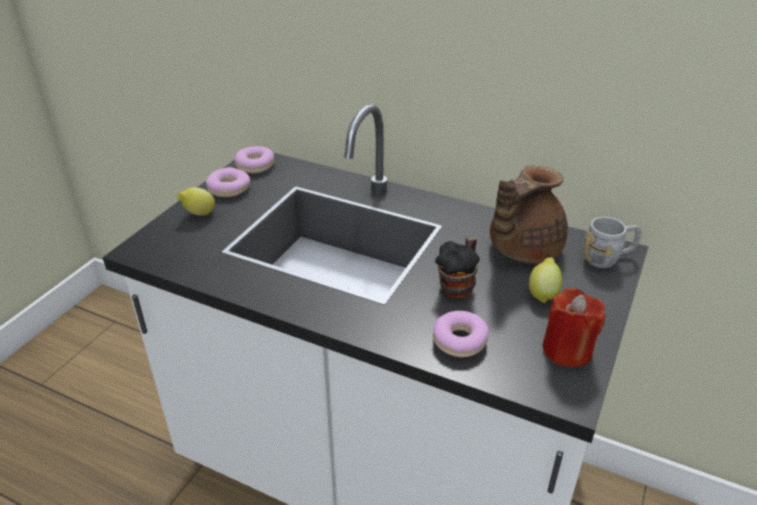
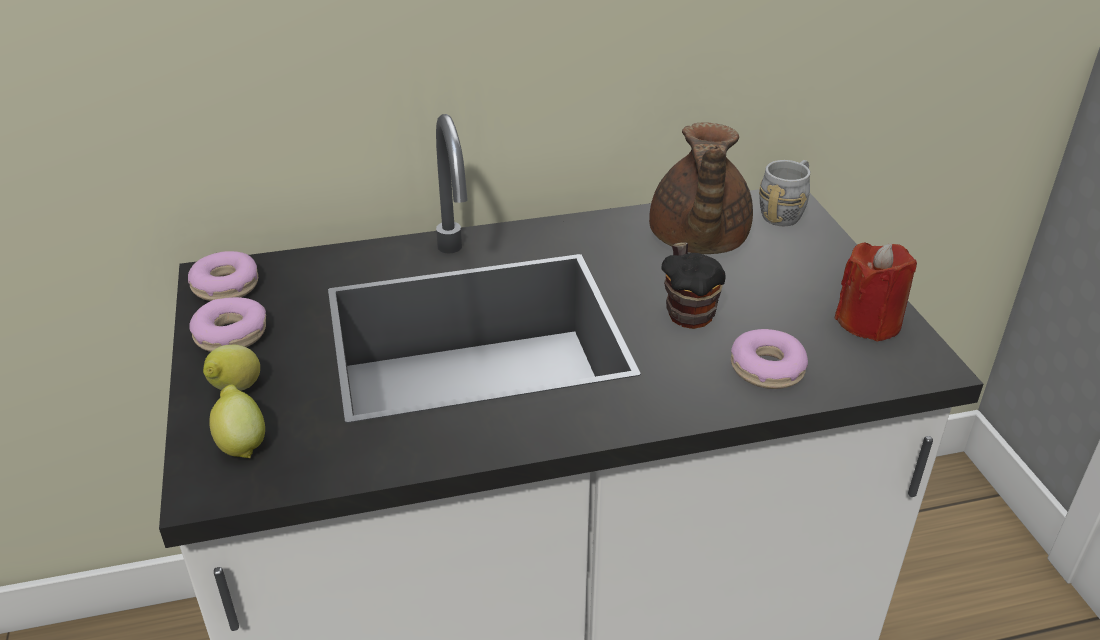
camera: 40 degrees left, 0 degrees up
lemon [529,257,562,304] -> lemon moved to [209,384,265,458]

